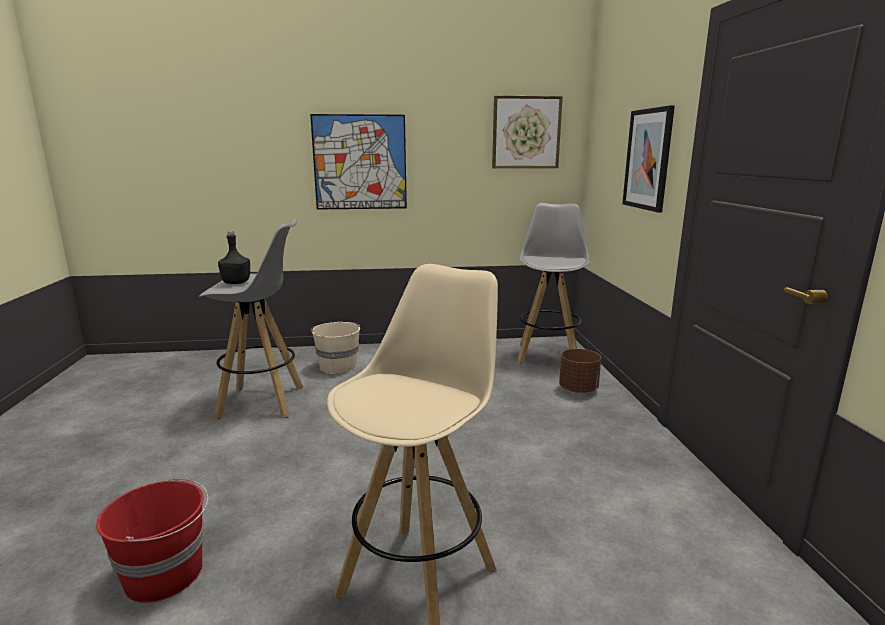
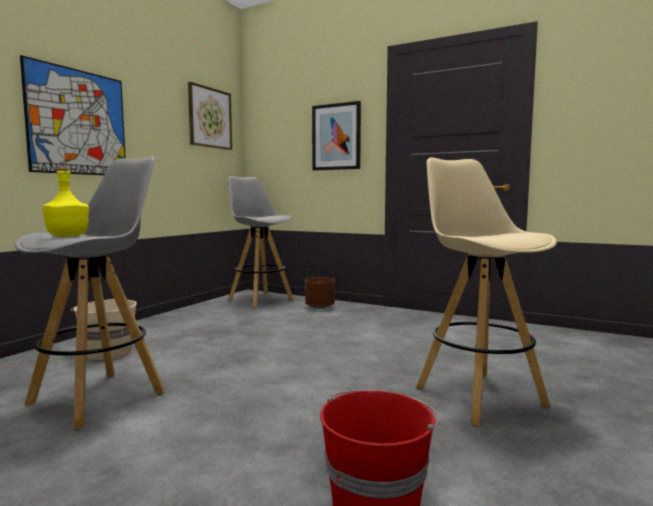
camera: 55 degrees left, 10 degrees down
black bottle [218,231,250,284] -> yellow bottle [42,166,89,237]

